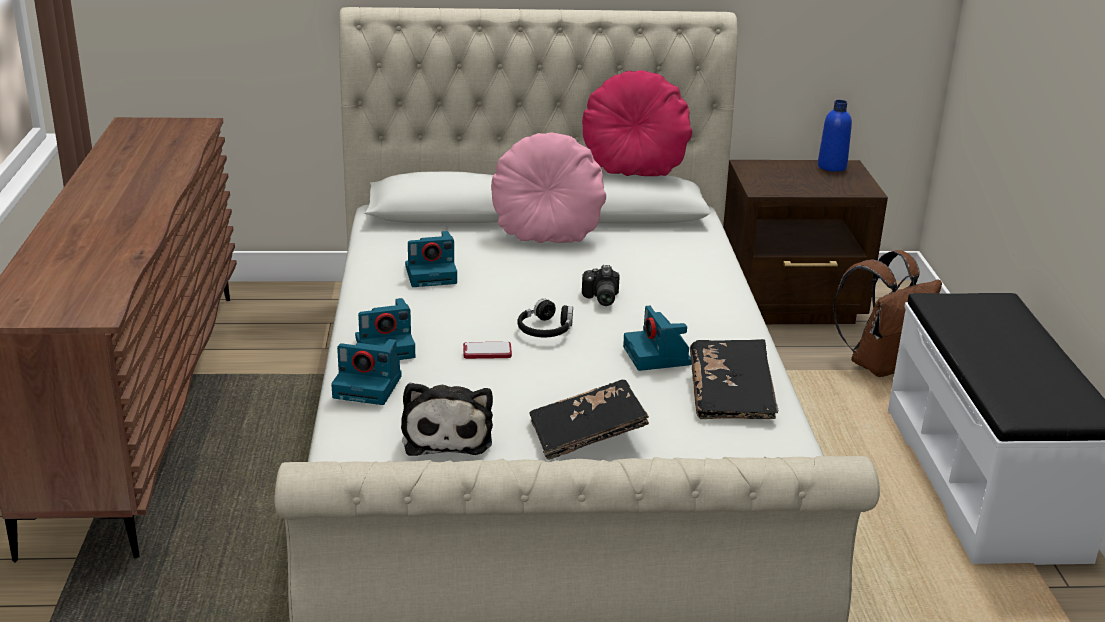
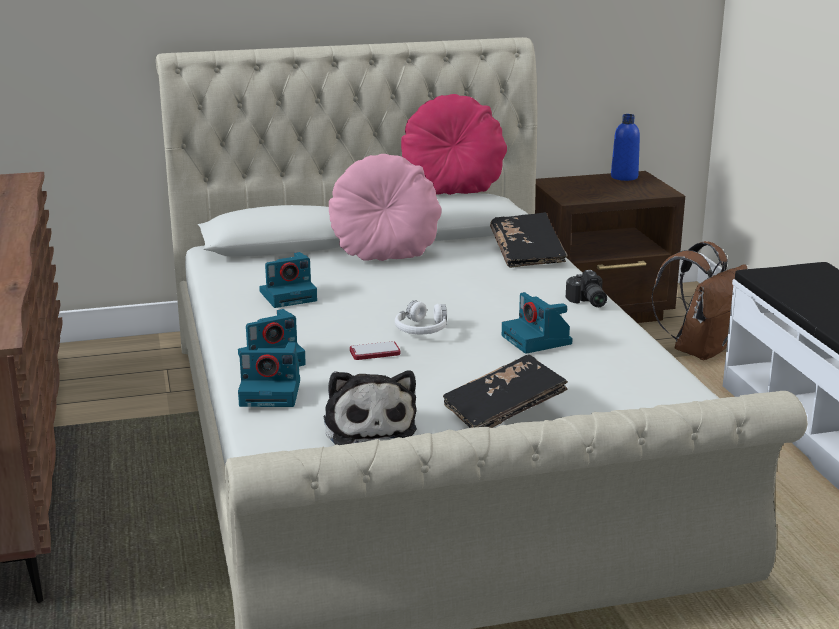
camera: 10 degrees left, 5 degrees down
black headphones [517,298,573,337] -> white headphones [395,300,447,334]
camera [582,265,619,306] -> camera moved to [566,270,607,307]
black book [690,339,778,419] -> black book moved to [490,212,568,268]

